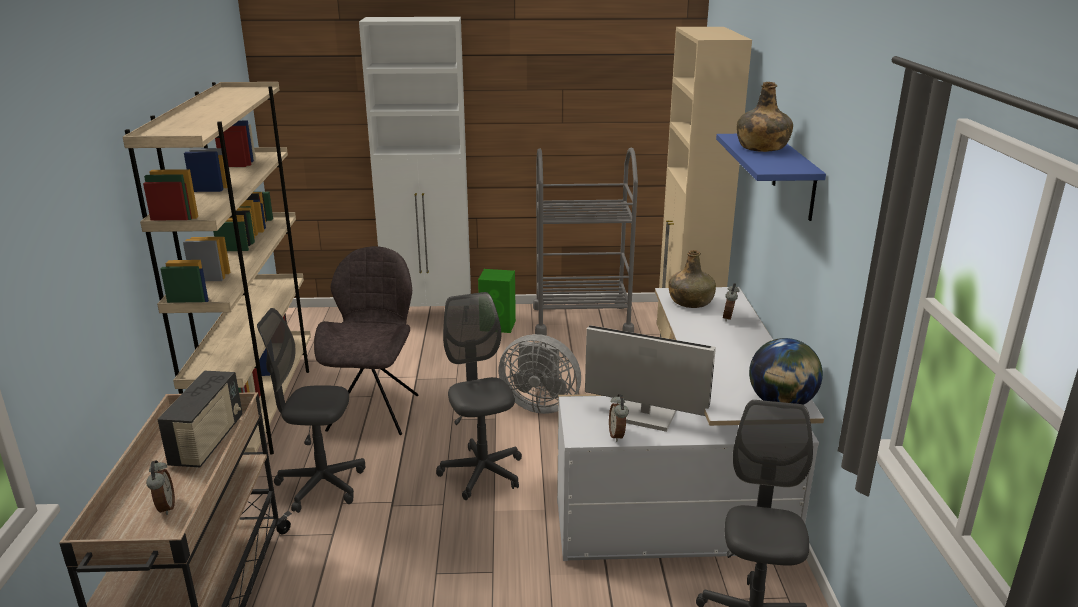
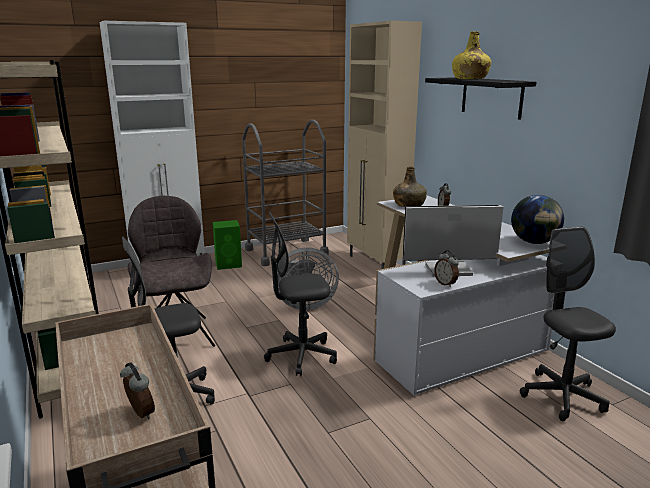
camera: 25 degrees left, 5 degrees down
radio [157,371,242,467] -> none
grey office chair [436,292,522,500] -> grey office chair turned 60 degrees counterclockwise [264,212,337,376]
blue shelf [716,134,826,221] -> black shelf [425,77,536,120]
green bottle [737,82,793,152] -> yellow bottle [452,31,491,79]

